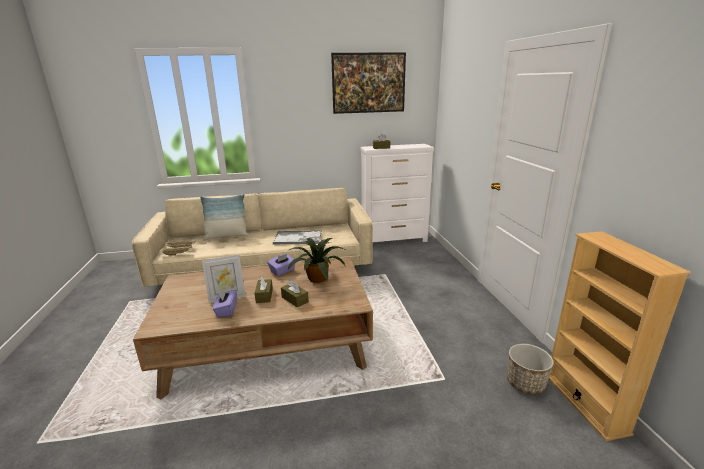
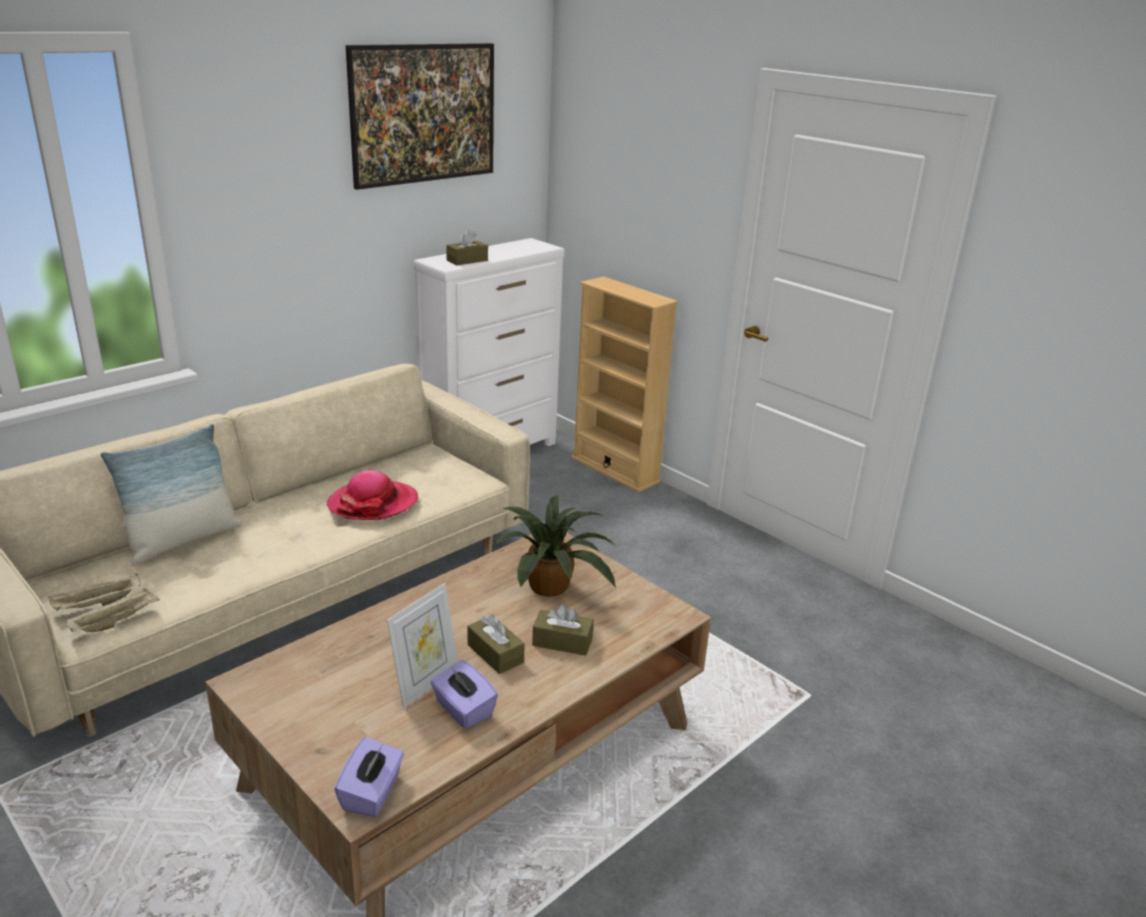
camera: 35 degrees left, 5 degrees up
purple tissue box [267,254,295,276] -> purple tissue box moved to [335,737,404,817]
tray [273,230,322,244] -> hat [327,470,418,520]
planter [507,344,554,394] -> none
beige bookcase [549,231,691,441] -> beige bookcase moved to [571,276,678,493]

